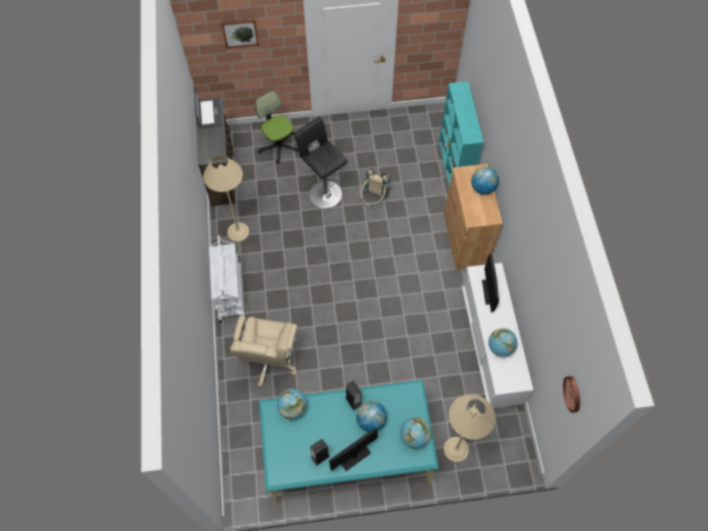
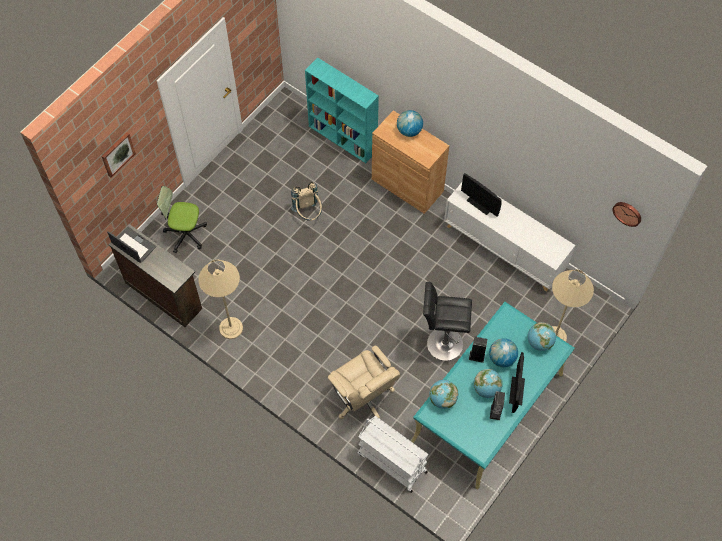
camera: 45 degrees left, 0 degrees up
white cart [209,235,245,322] -> white cart moved to [357,416,428,493]
black stool [294,117,348,208] -> black stool moved to [423,282,472,361]
globe [488,328,517,357] -> globe moved to [474,369,503,398]

